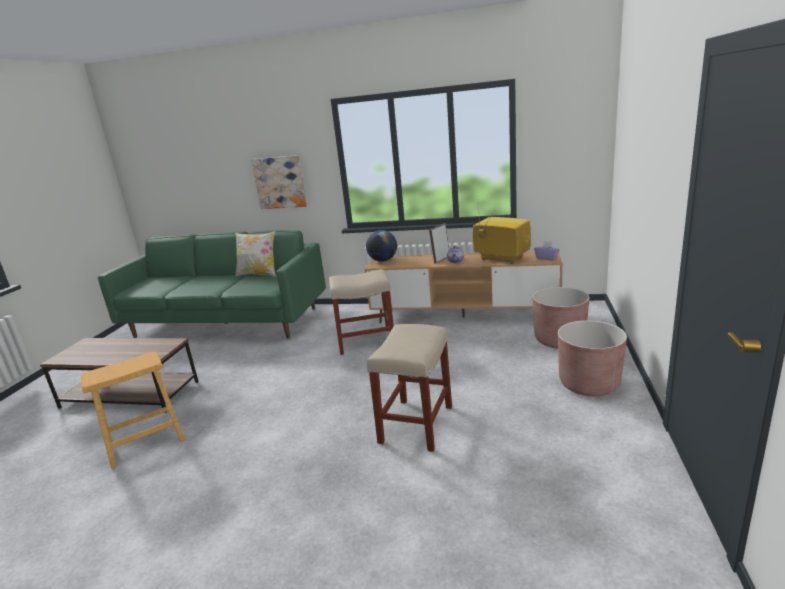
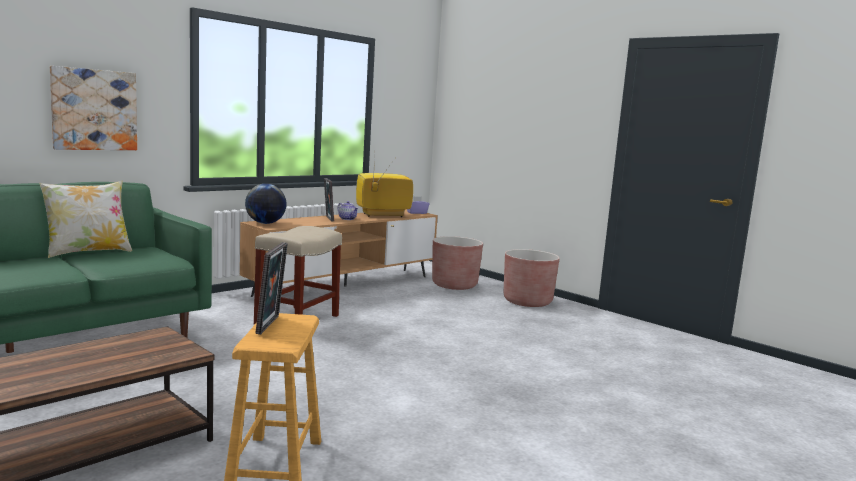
camera: 60 degrees left, 10 degrees down
beige stool [367,324,452,452] -> none
none -> picture frame [255,242,288,335]

